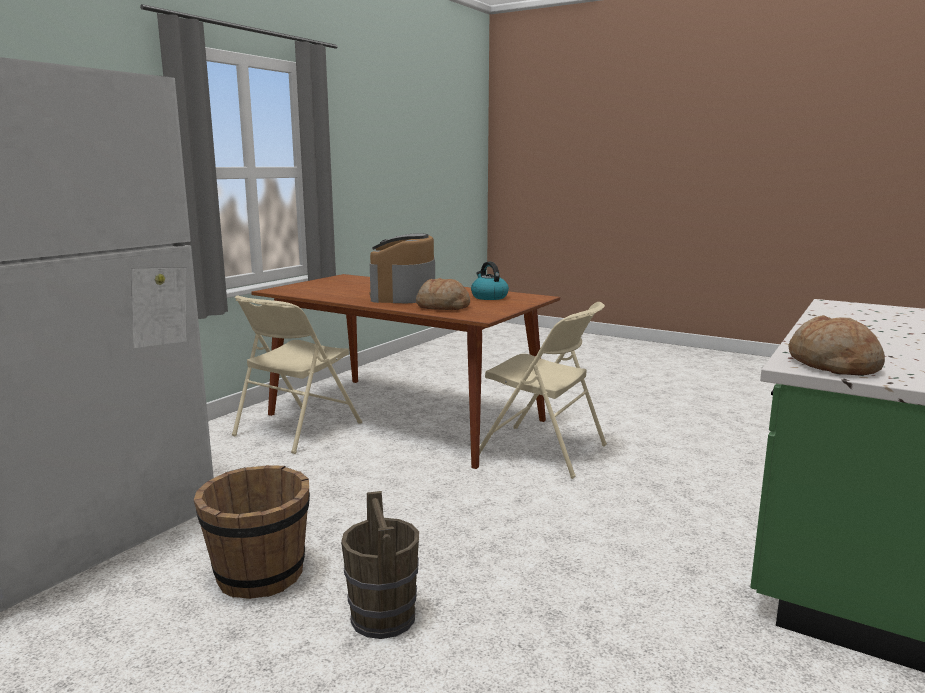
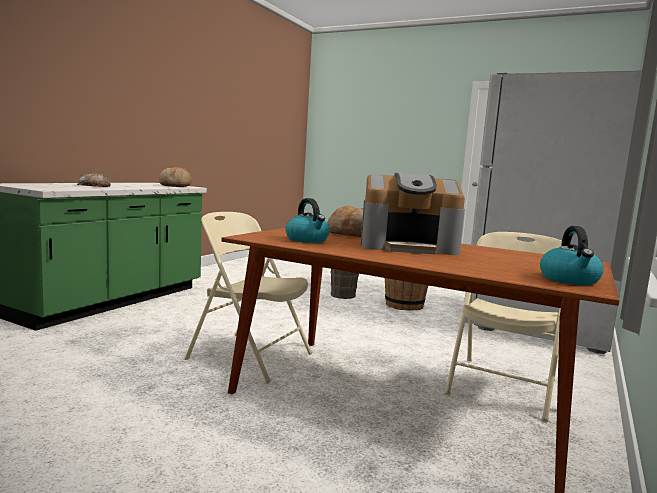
camera: 175 degrees right, 5 degrees down
coffee machine [369,233,435,303] -> coffee machine turned 90 degrees clockwise [361,173,465,255]
none -> bread [77,172,111,187]
none -> kettle [540,226,604,285]

